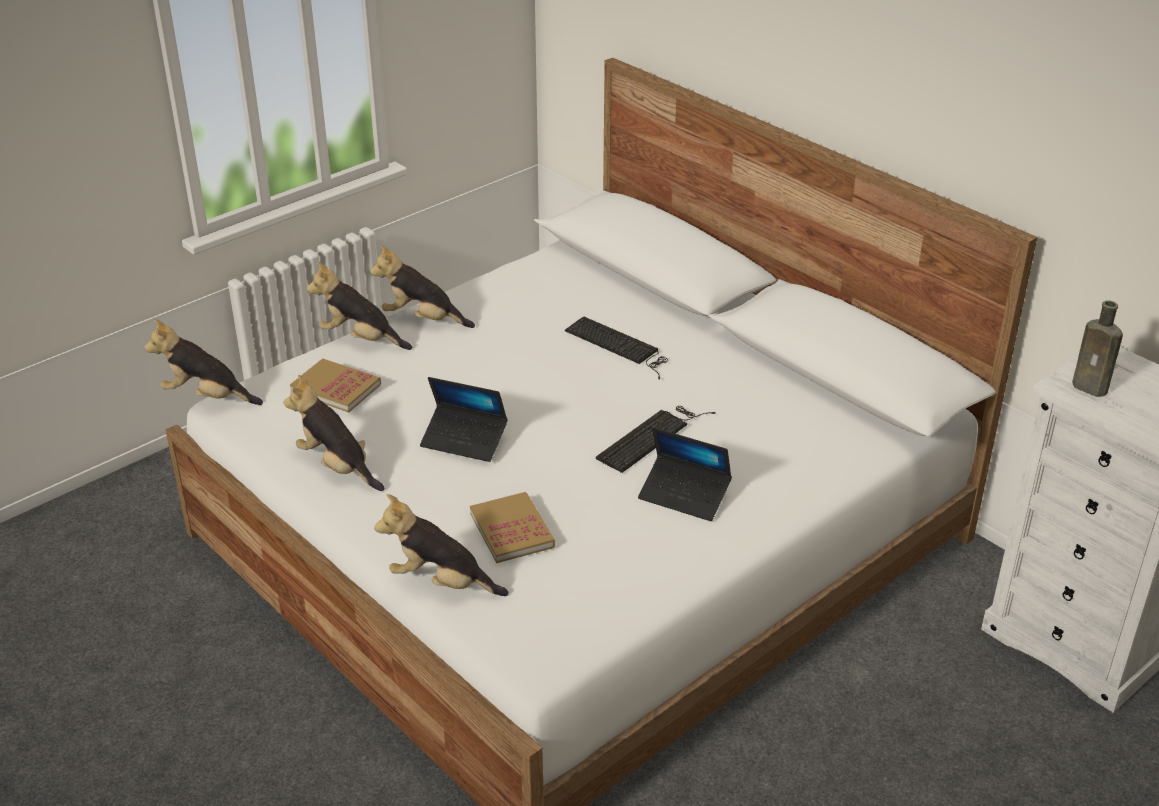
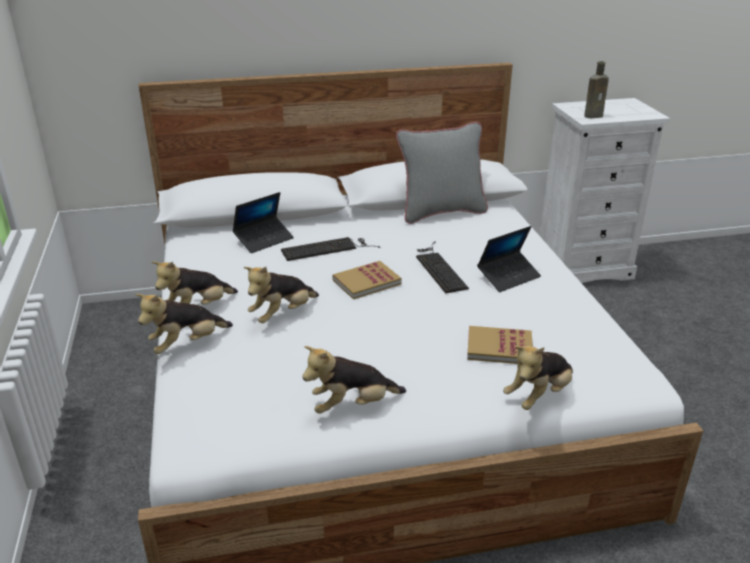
camera: 60 degrees left, 5 degrees down
plush toy [144,319,263,405] -> plush toy moved to [244,267,319,323]
book [290,358,381,413] -> book moved to [332,261,402,299]
laptop [420,377,508,462] -> laptop moved to [233,192,294,253]
none -> grey pillow [396,122,488,224]

